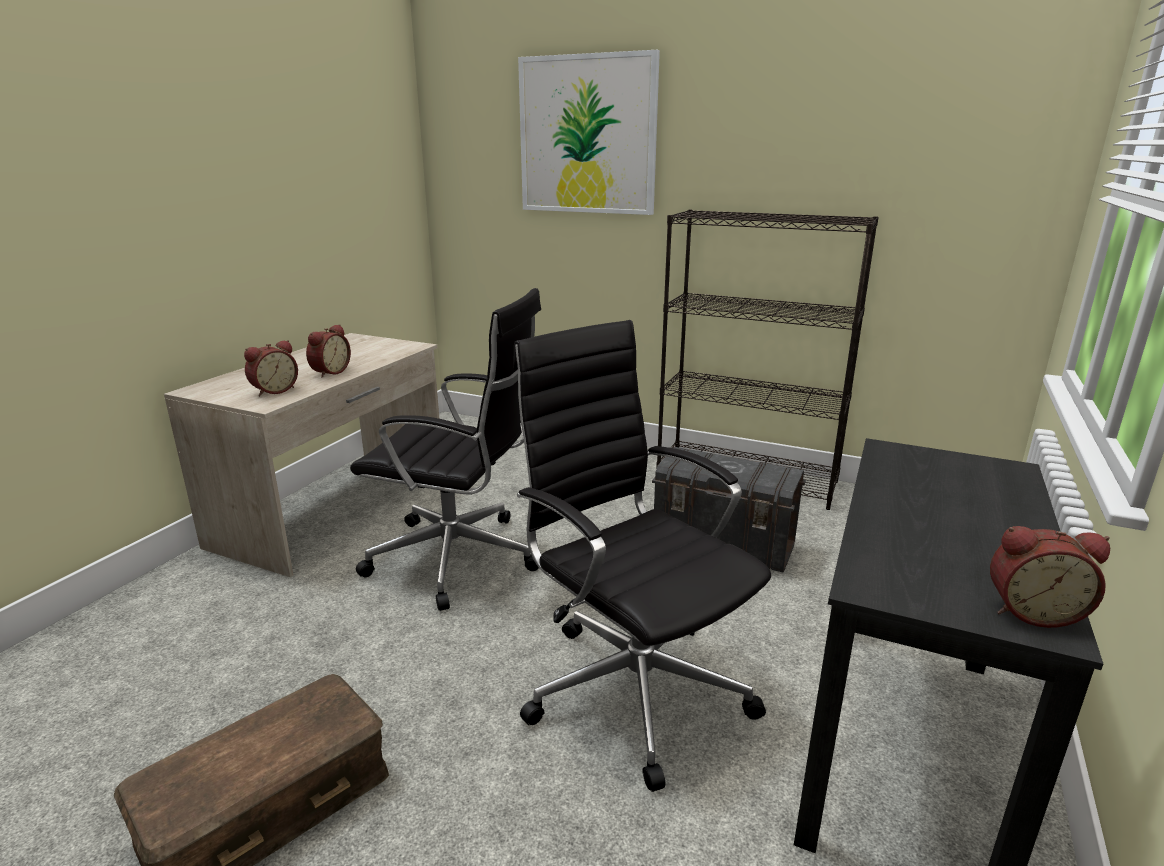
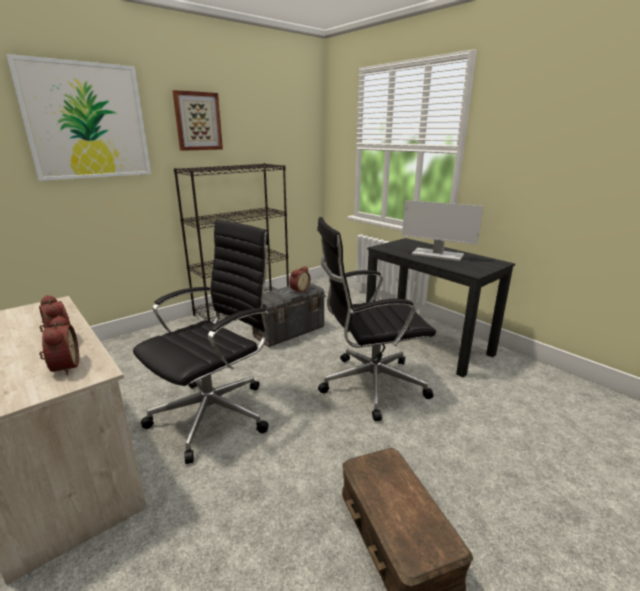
camera: 65 degrees left, 0 degrees up
alarm clock [990,526,1110,628] -> alarm clock moved to [289,266,310,293]
none -> picture [172,90,223,151]
none -> monitor [402,200,484,261]

